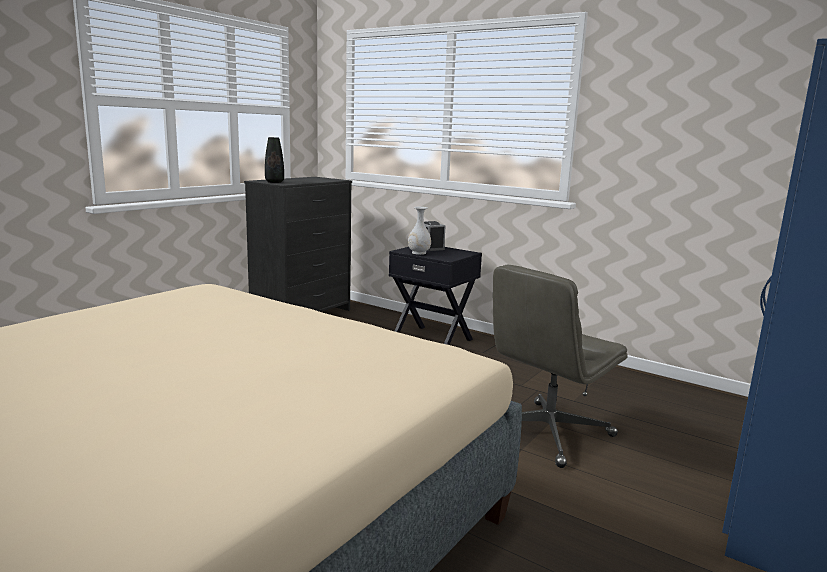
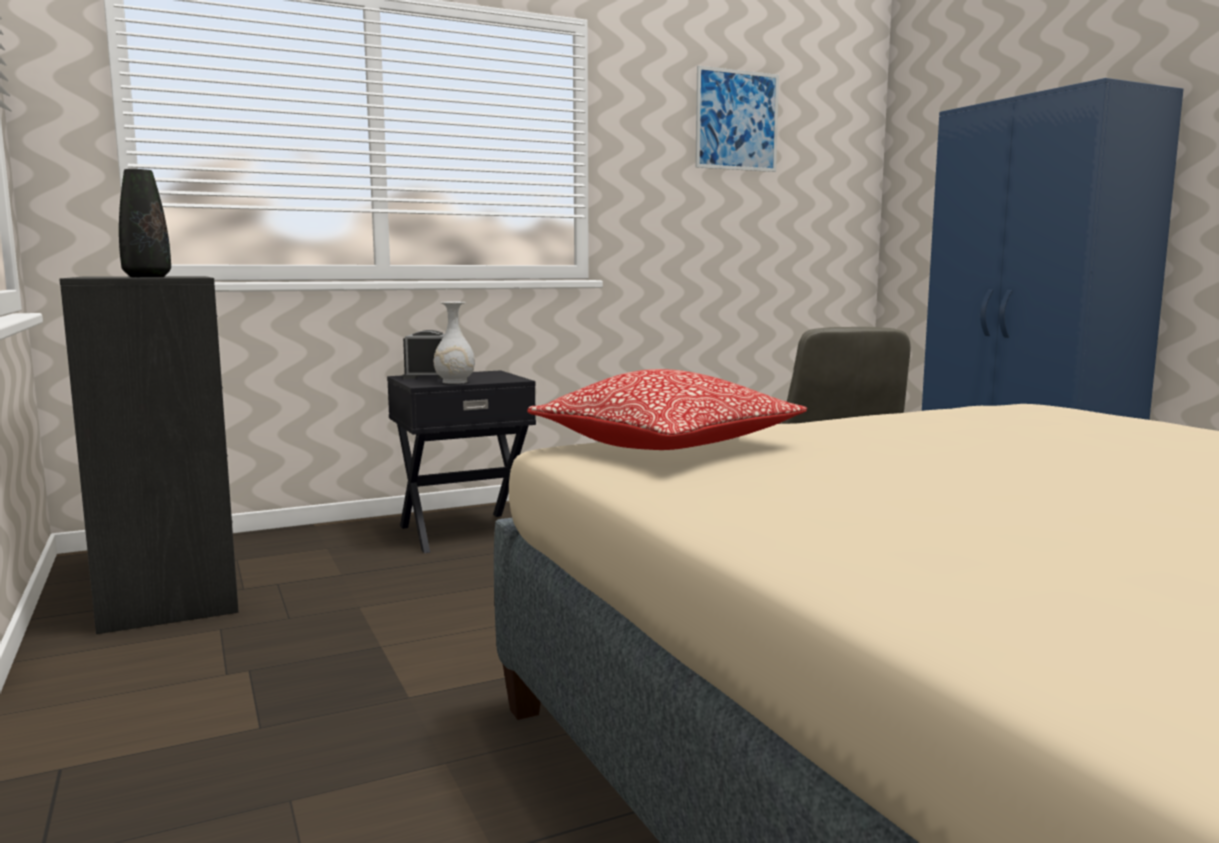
camera: 60 degrees left, 5 degrees down
none -> pillow [527,369,808,450]
none -> picture [695,66,779,172]

